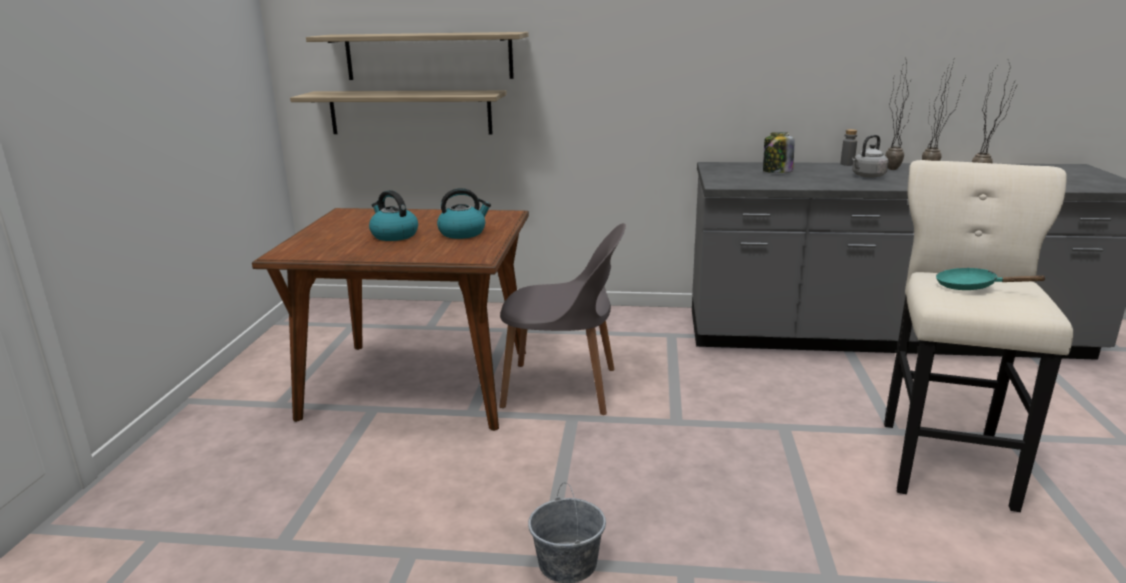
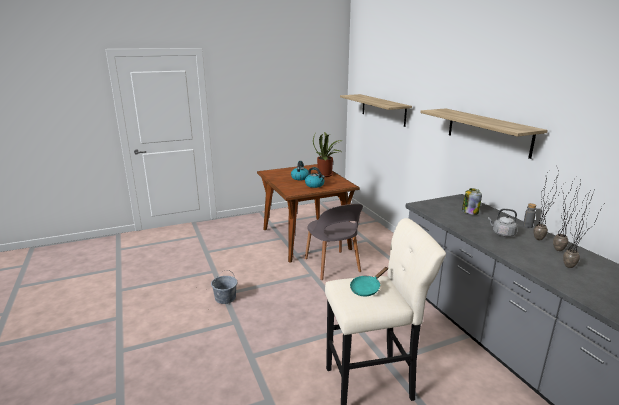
camera: 60 degrees right, 0 degrees up
shelf [290,90,507,135] -> shelf moved to [420,108,548,159]
turquoise frying pan [936,268,1045,290] -> turquoise frying pan turned 135 degrees counterclockwise [350,267,388,296]
none -> potted plant [313,132,343,177]

